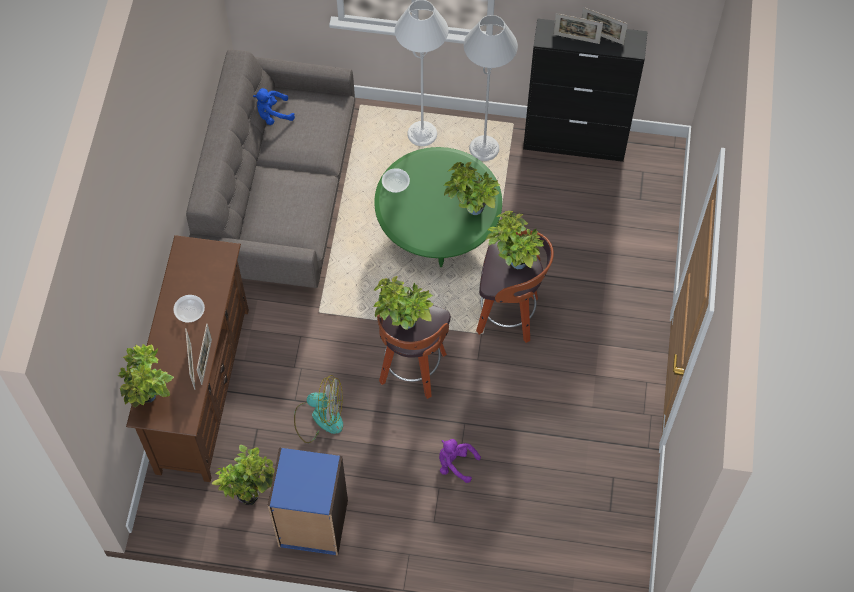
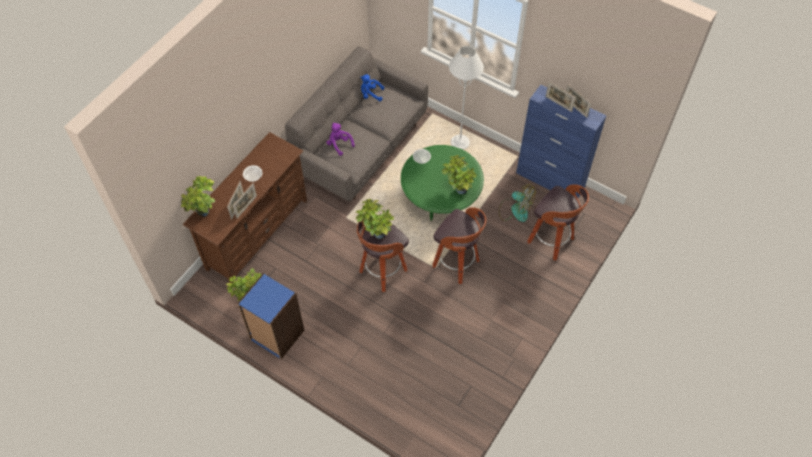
camera: 25 degrees right, 5 degrees down
fan [294,375,343,443] -> fan moved to [499,184,535,222]
purple plush toy [439,439,481,483] -> purple plush toy moved to [326,123,355,156]
grey floor lamp [464,15,518,161] -> none
potted plant [486,211,544,269] -> none
black cabinet [523,18,648,162] -> blue cabinet [516,85,606,198]
none -> stool [527,184,589,260]

